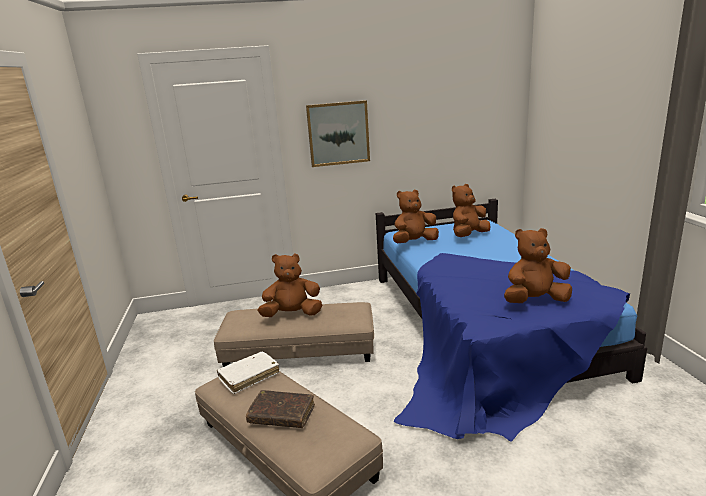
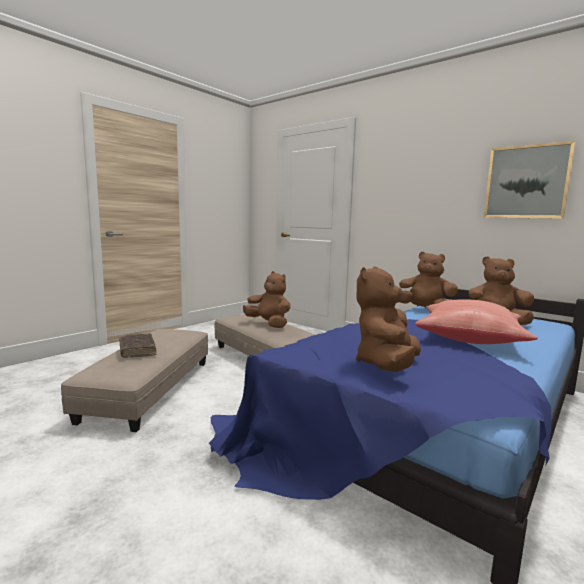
camera: 50 degrees right, 10 degrees down
white book [217,352,280,394] -> none
picture [306,100,370,167] -> picture moved to [484,141,576,219]
brown plush toy [504,228,572,303] -> brown plush toy turned 105 degrees counterclockwise [356,266,421,372]
none -> red pillow [415,300,538,344]

